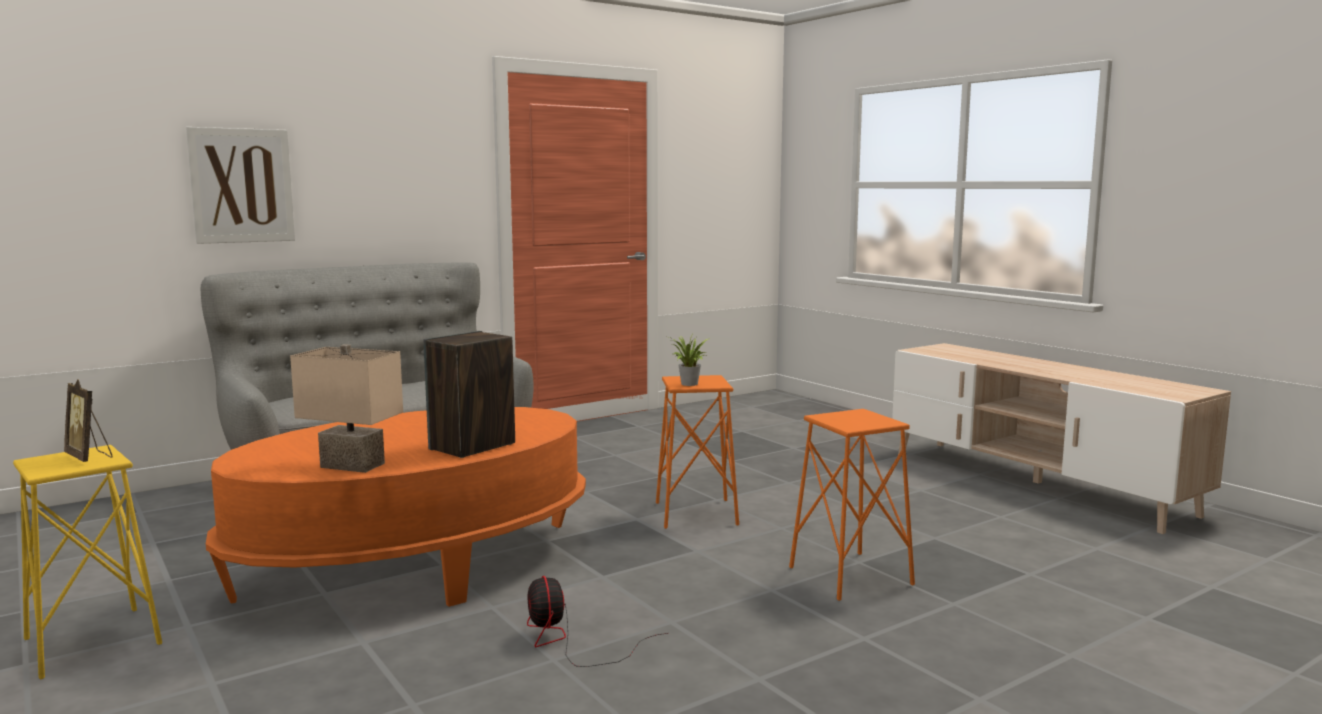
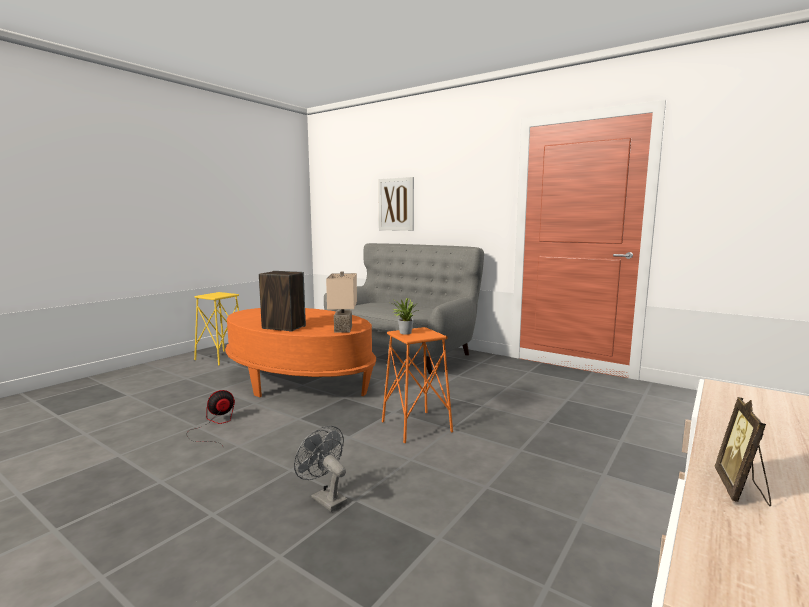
camera: 70 degrees right, 0 degrees up
picture frame [64,379,113,462] -> picture frame moved to [714,397,771,506]
beige table lamp [290,344,403,473] -> beige table lamp moved to [326,272,357,333]
orange stool [789,409,915,601] -> grey fan [294,426,348,512]

